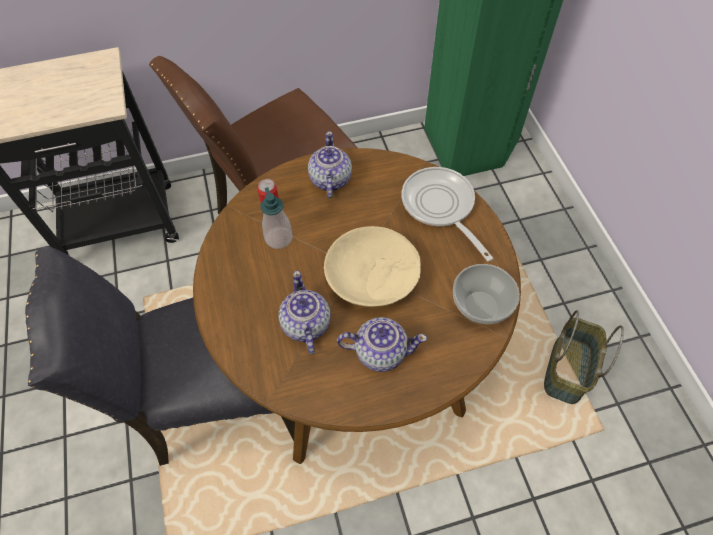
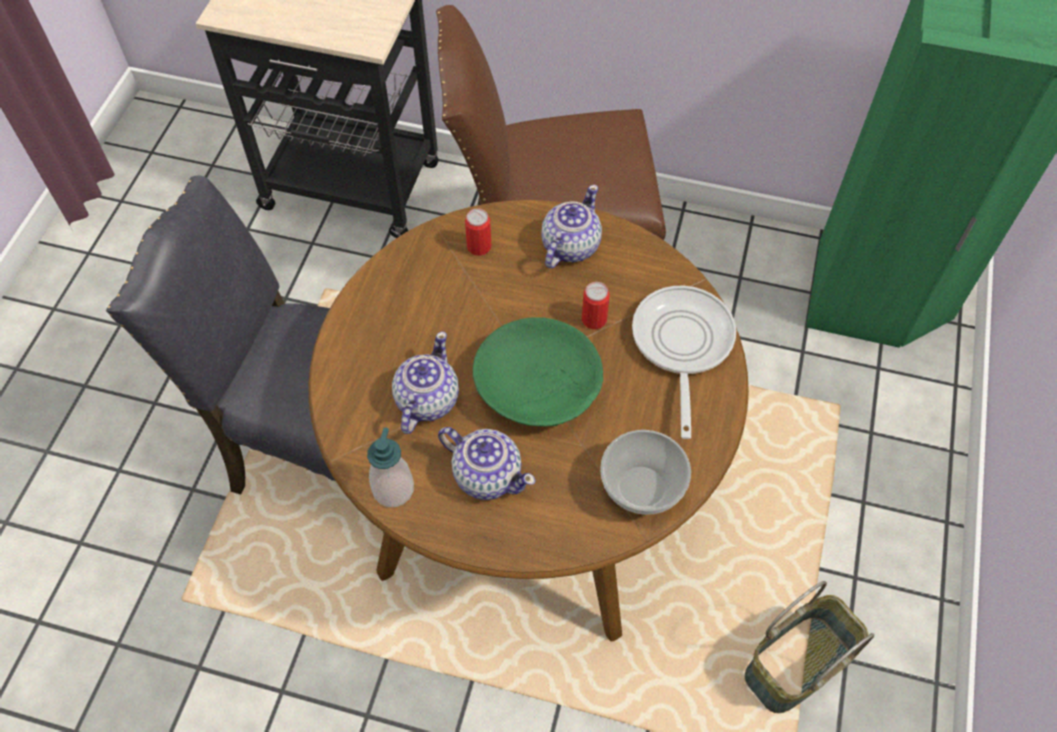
camera: 30 degrees right, 0 degrees up
soap dispenser [260,187,293,249] -> soap dispenser moved to [367,428,414,507]
beige bowl [324,226,421,307] -> green bowl [473,317,603,427]
none -> can [582,282,610,329]

